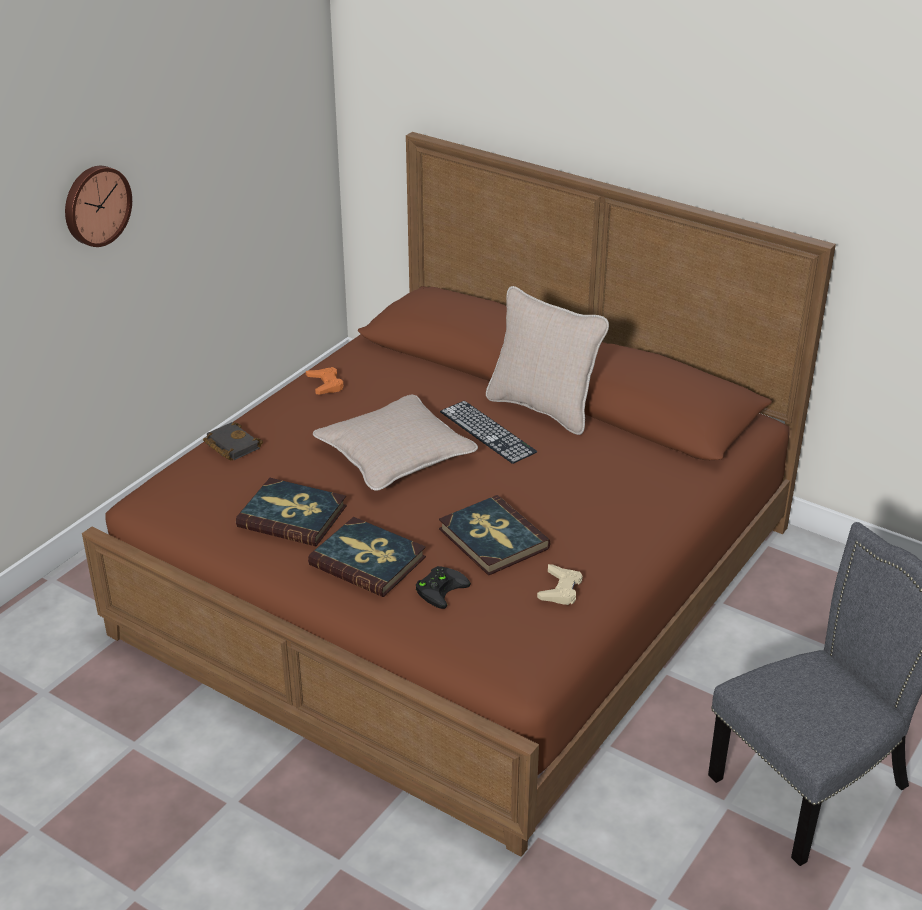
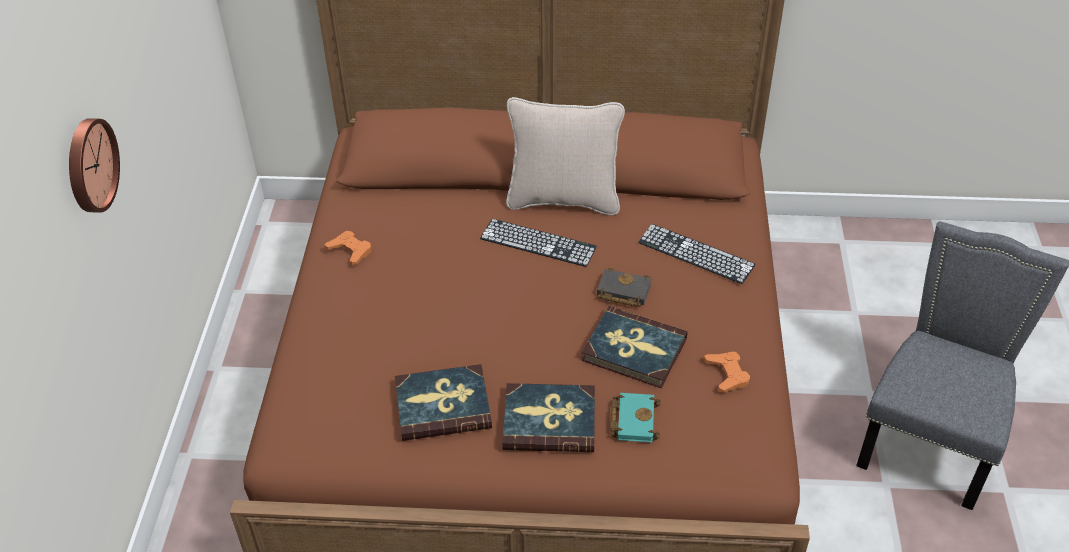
camera: 30 degrees left, 10 degrees up
black book [203,422,263,460] -> black book moved to [597,268,651,307]
beige pillow [313,395,478,491] -> none
black game controller [416,566,471,609] -> turquoise book [610,393,660,442]
beige game controller [537,564,582,605] -> orange game controller [704,352,750,393]
none -> keyboard [638,224,756,284]

